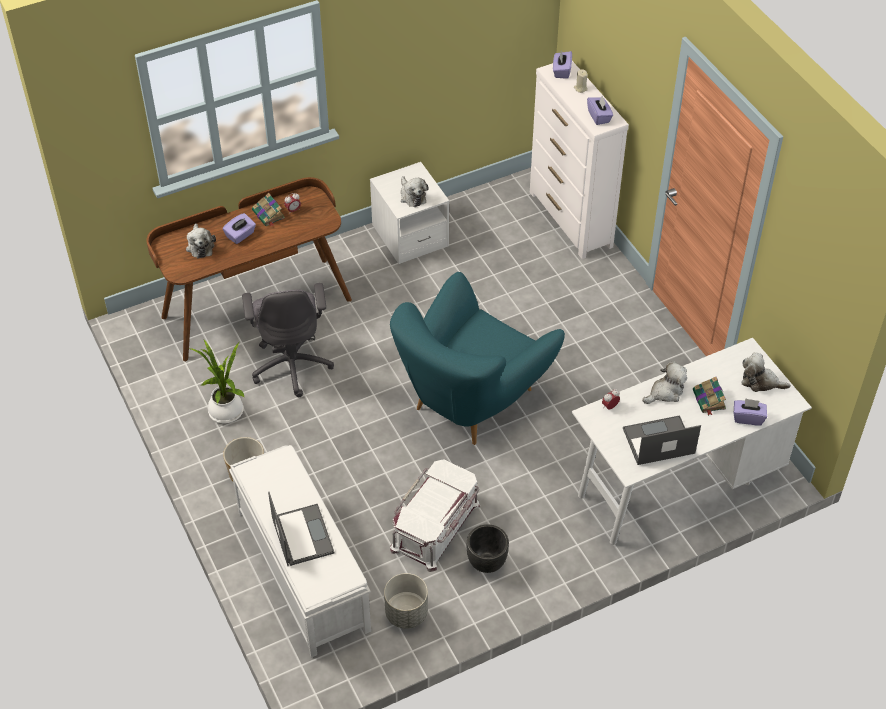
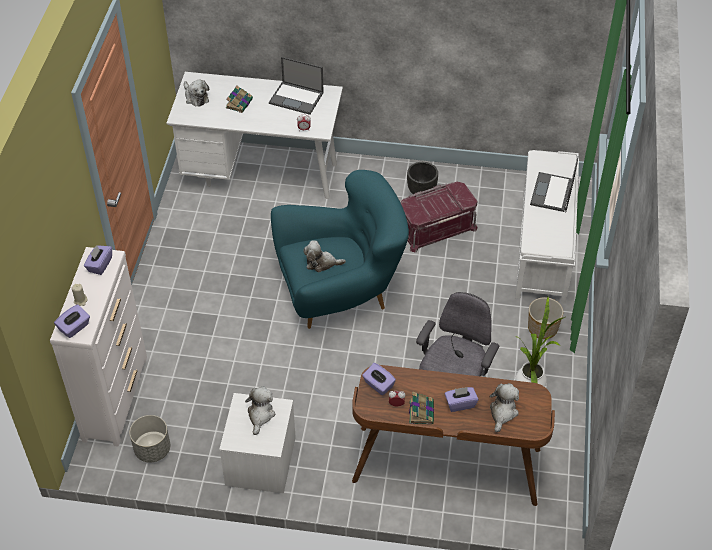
camera: 145 degrees left, 0 degrees up
grey planter [384,573,428,629] -> grey planter moved to [129,415,170,462]
white storage box [390,459,480,572] -> red storage box [400,181,478,252]
plush toy [642,361,687,404] -> plush toy moved to [303,241,346,272]
purple tissue box [734,398,767,426] -> purple tissue box moved to [362,363,396,395]

